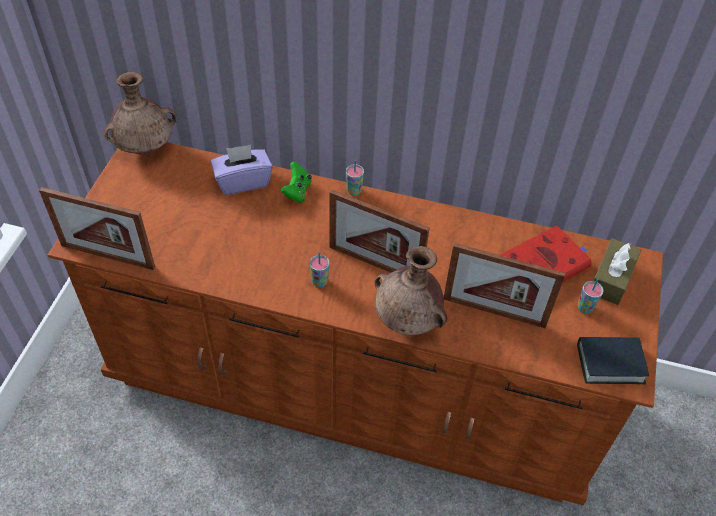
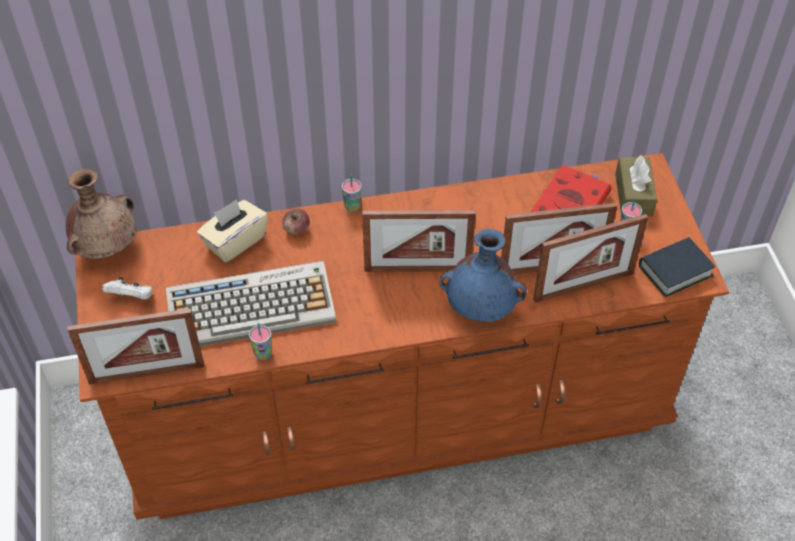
camera: 25 degrees left, 0 degrees up
purple tissue box [211,144,273,195] -> beige tissue box [197,199,268,262]
green game controller [281,162,312,203] -> apple [282,209,310,235]
cup [309,252,330,288] -> cup moved to [249,323,272,360]
brown vase [375,246,447,335] -> blue vase [440,229,527,322]
none -> white game controller [102,277,153,300]
none -> keyboard [166,261,336,346]
none -> picture frame [533,214,648,303]

